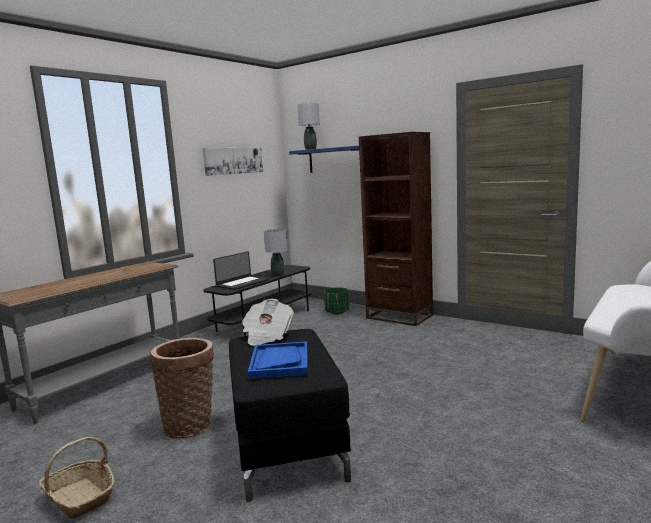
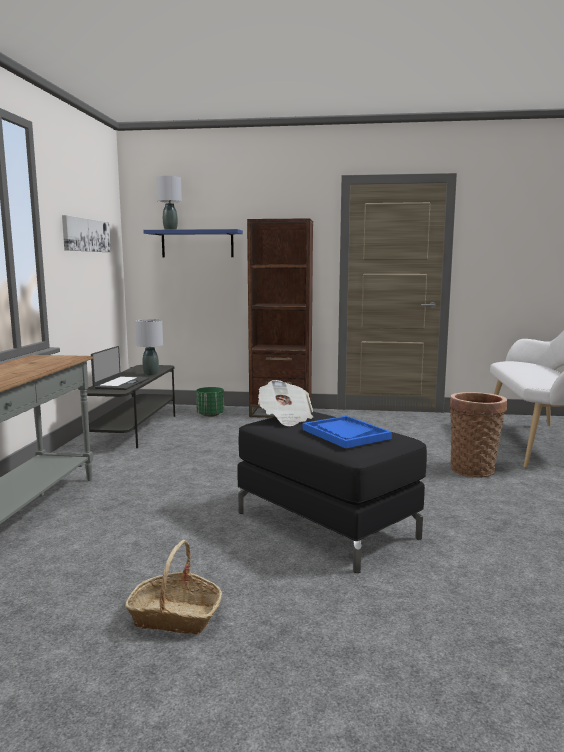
camera: 30 degrees left, 0 degrees up
basket [150,338,214,439] -> basket moved to [450,392,507,478]

